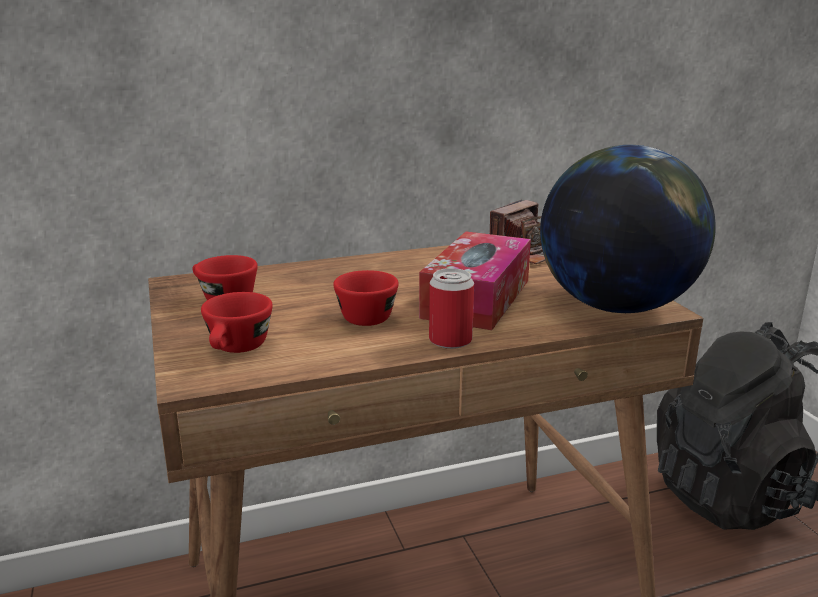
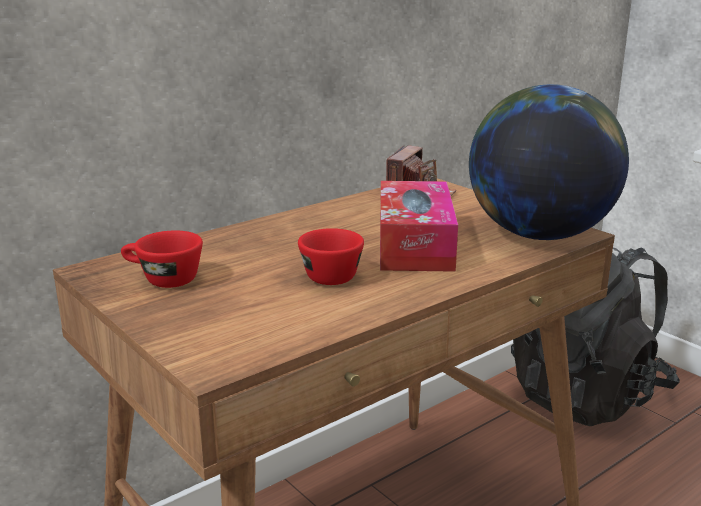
camera: 20 degrees left, 0 degrees up
red cup [201,292,273,353] -> none
can [429,268,474,349] -> none

